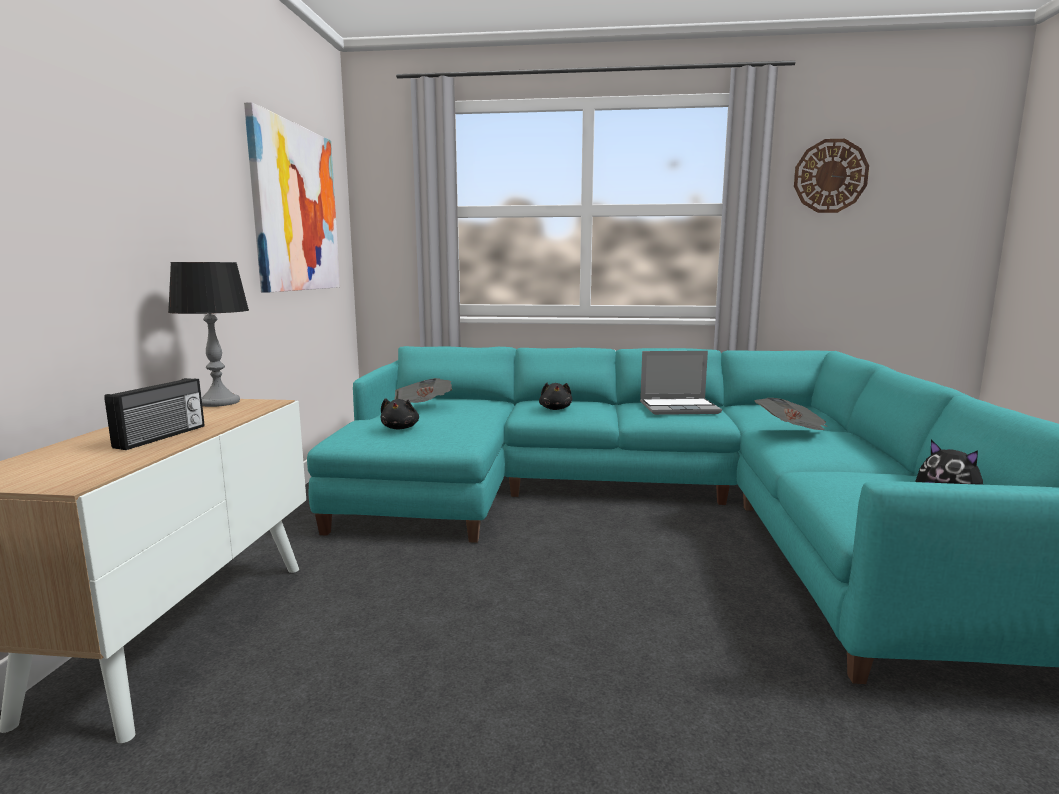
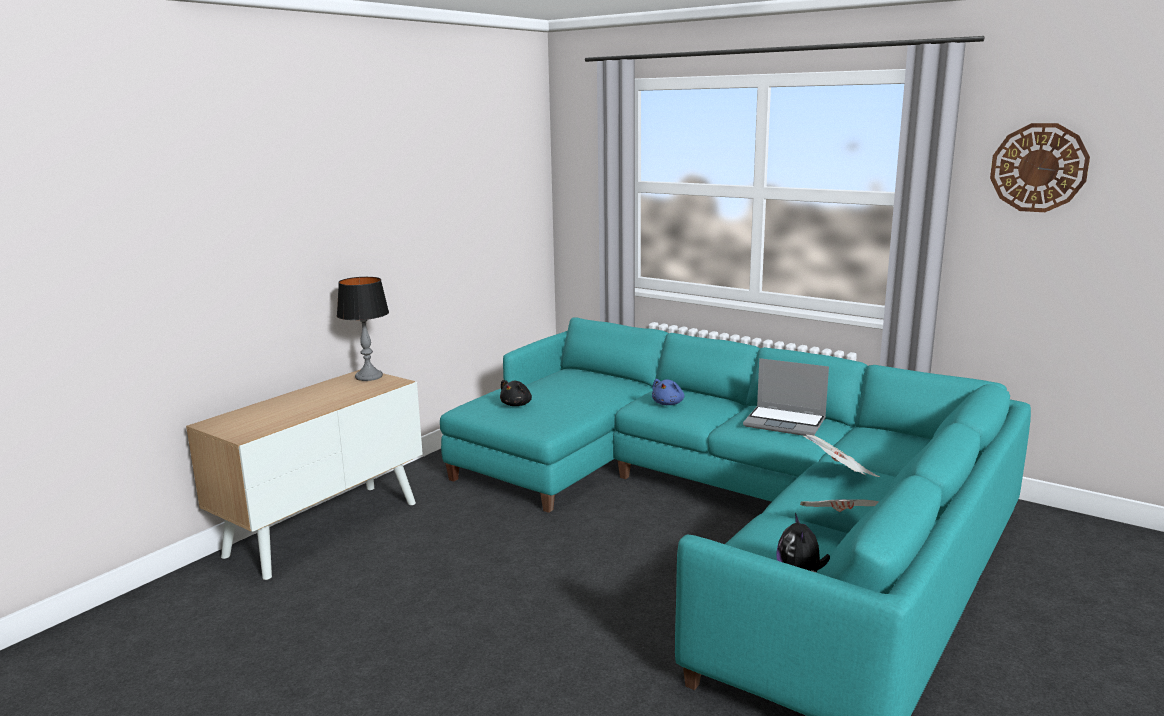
camera: 30 degrees right, 5 degrees up
radio [104,378,204,450] -> none
picture [244,102,340,293] -> none
newspaper [395,378,452,403] -> newspaper moved to [800,499,879,512]
black plush toy [539,383,572,410] -> blue plush toy [652,379,684,405]

